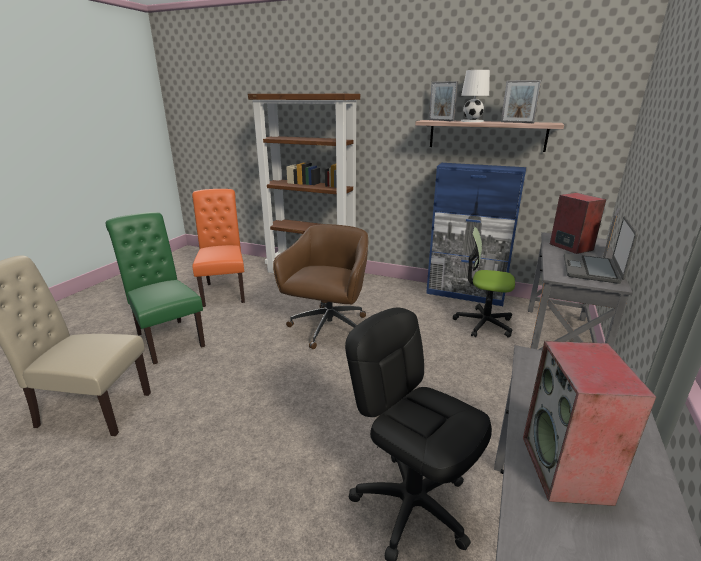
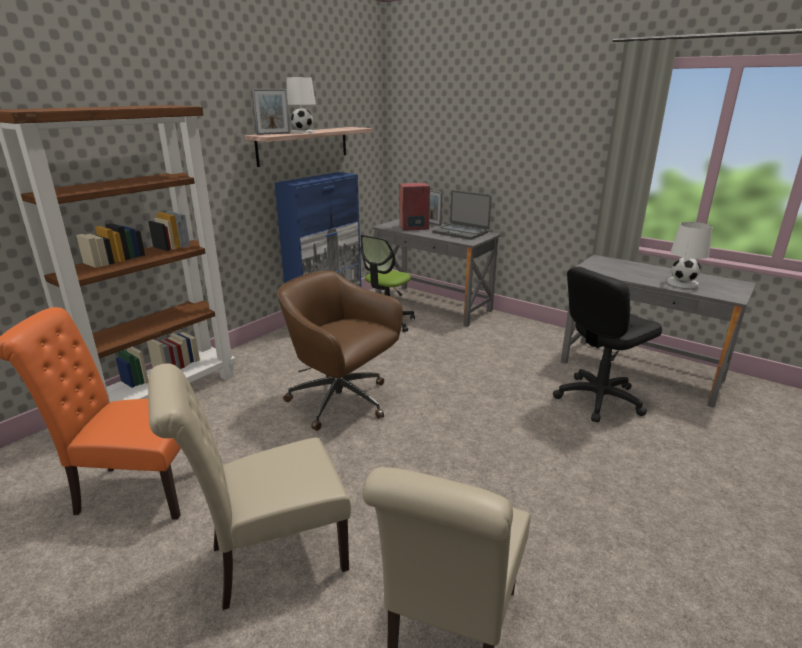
camera: 75 degrees left, 0 degrees up
green chair [106,212,205,364] -> beige chair [148,364,351,610]
picture frame [501,80,541,123] -> none
speaker [523,341,656,506] -> white table lamp [667,222,712,288]

